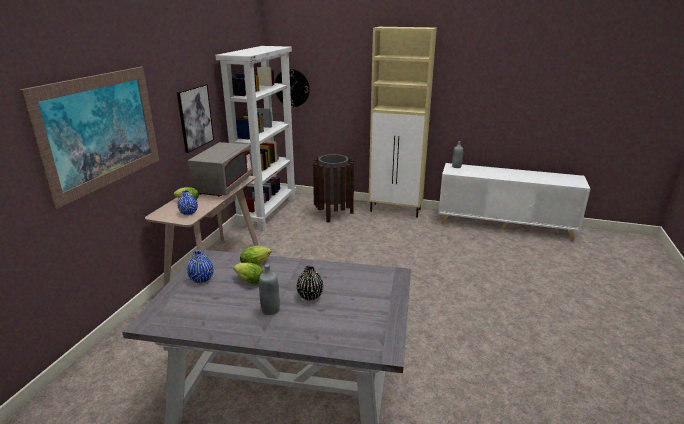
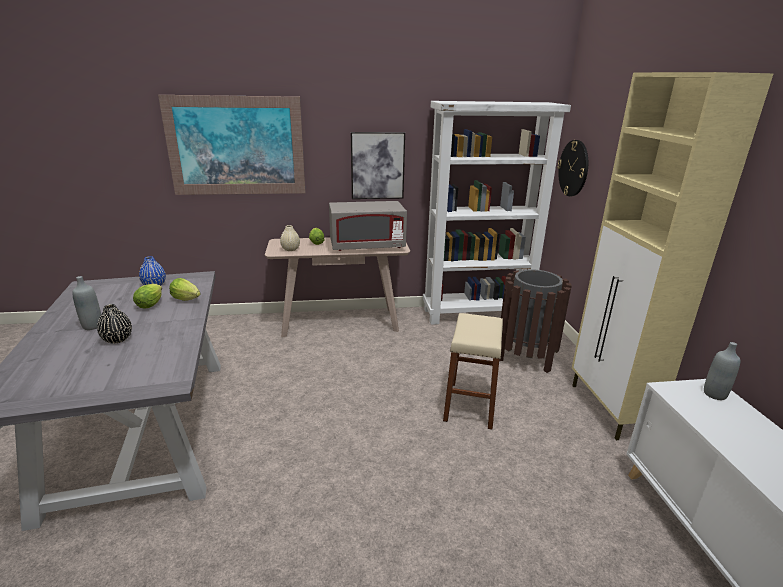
camera: 65 degrees right, 0 degrees up
blue vase [178,190,198,215] -> beige vase [280,225,300,251]
none -> beige stool [443,313,503,430]

